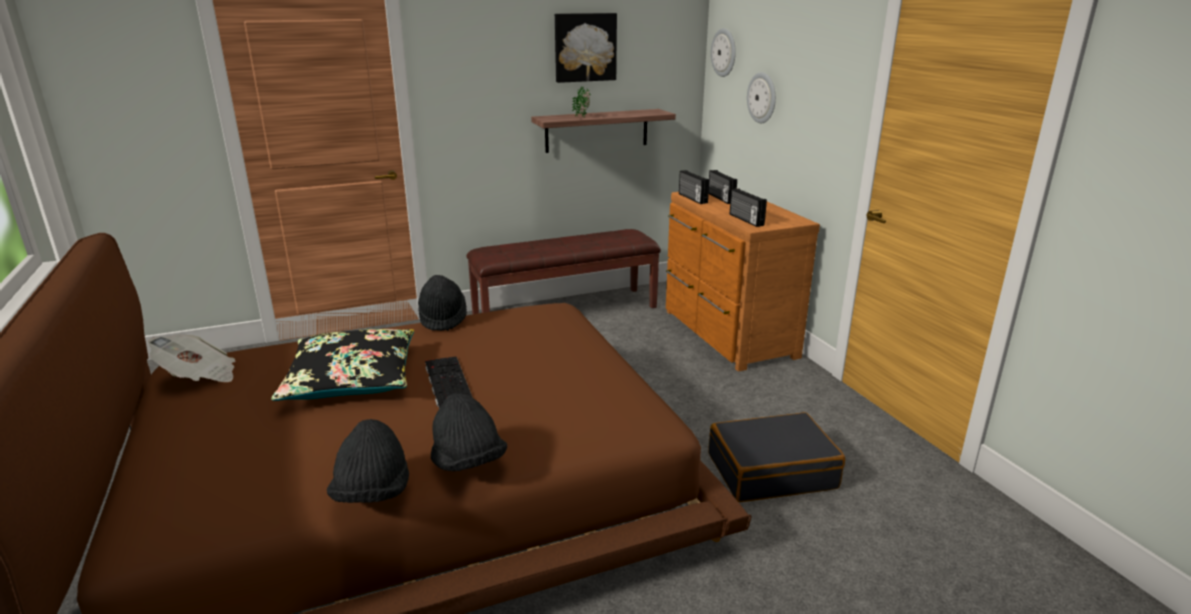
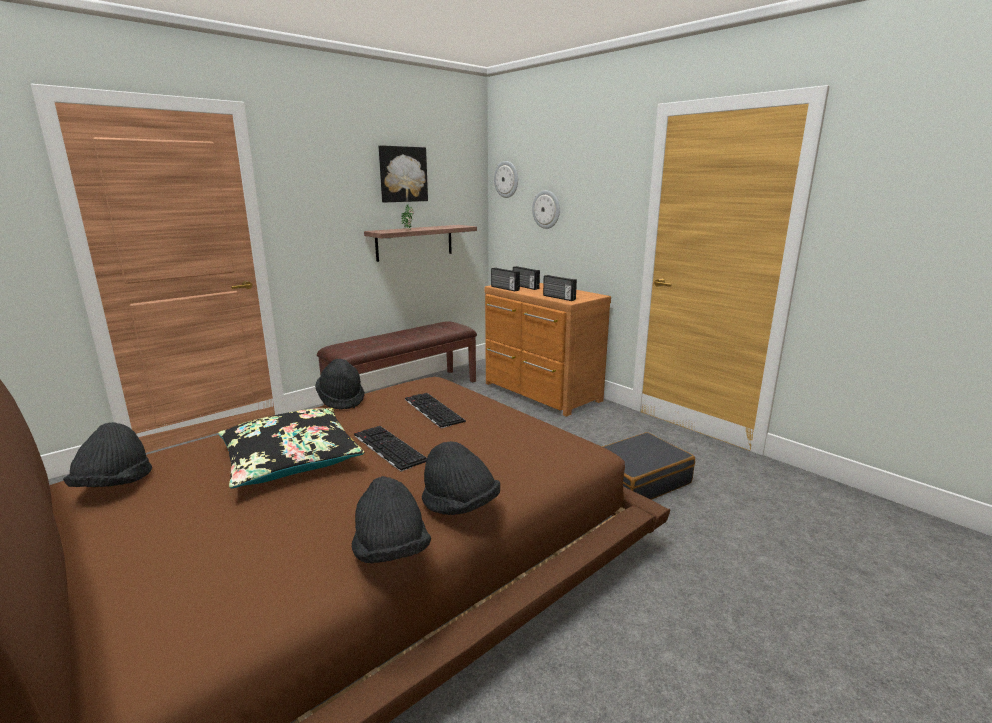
camera: 20 degrees left, 5 degrees down
newspaper [148,335,235,382] -> black hat [63,422,152,487]
none -> keyboard [405,393,466,428]

